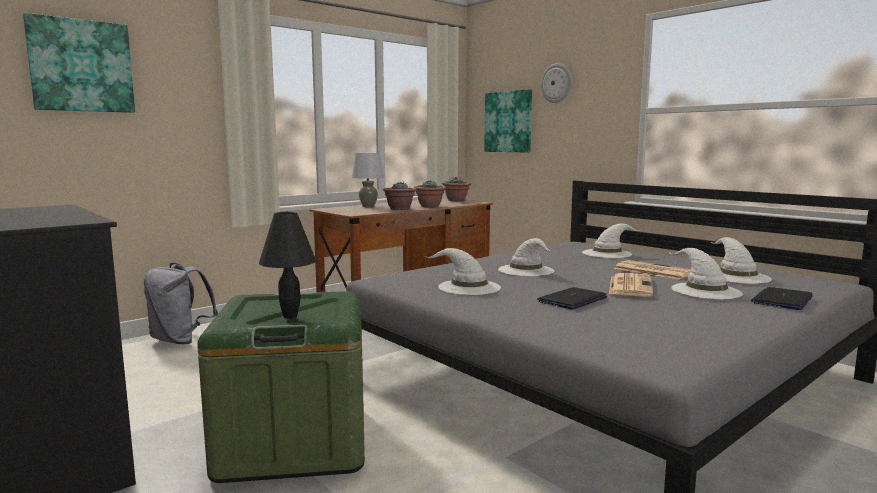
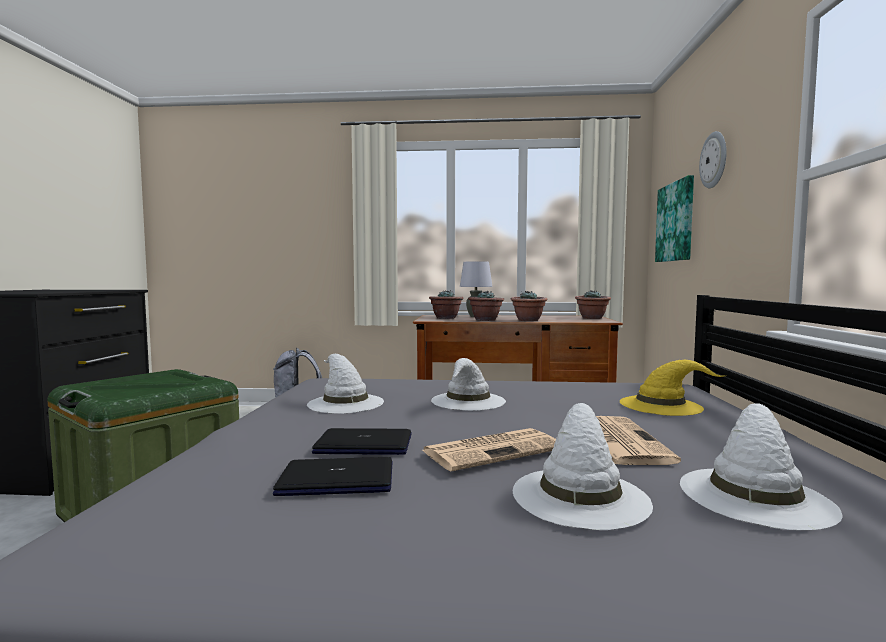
camera: 45 degrees right, 5 degrees down
picture [23,13,135,113] -> none
black table lamp [259,212,316,319] -> none
white hat [582,223,640,258] -> yellow hat [620,360,727,416]
laptop [751,287,813,310] -> laptop moved to [273,457,392,496]
none -> potted plant [429,290,463,319]

